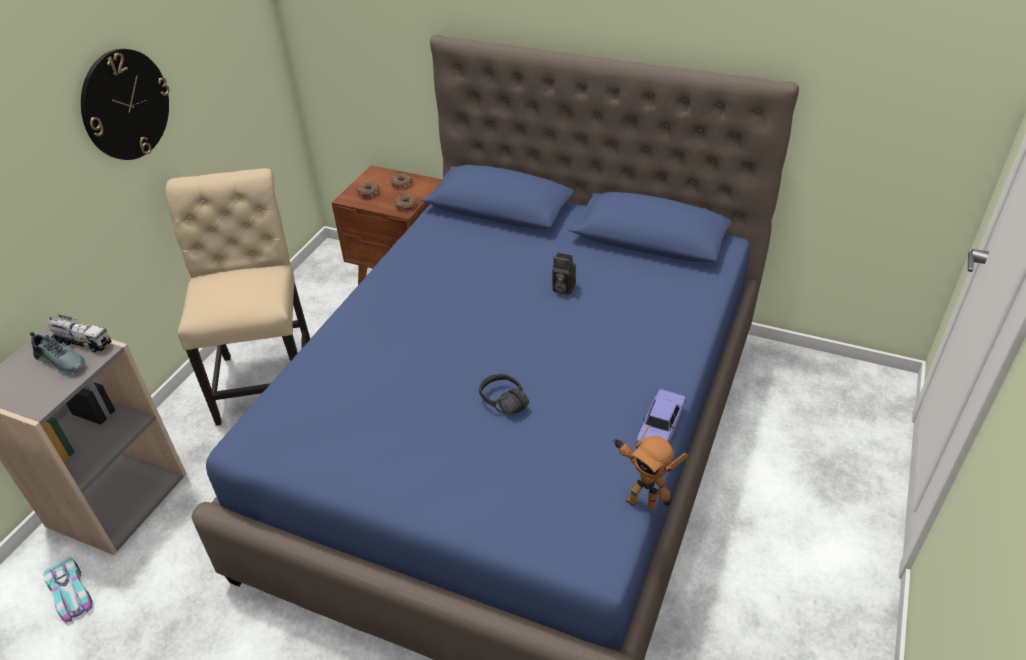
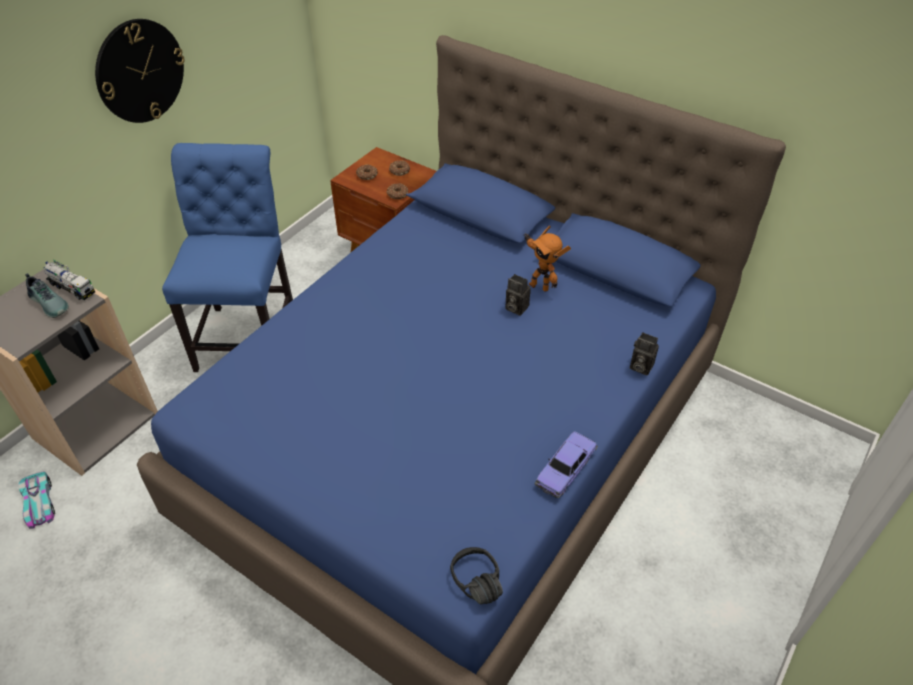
camera: 10 degrees right, 5 degrees up
beige chair [166,168,310,426] -> blue chair [162,143,293,372]
black headphones [479,374,529,414] -> black headphones moved to [450,547,503,604]
toy robot [613,425,688,509] -> toy robot moved to [524,225,571,292]
none -> camera [630,332,659,375]

